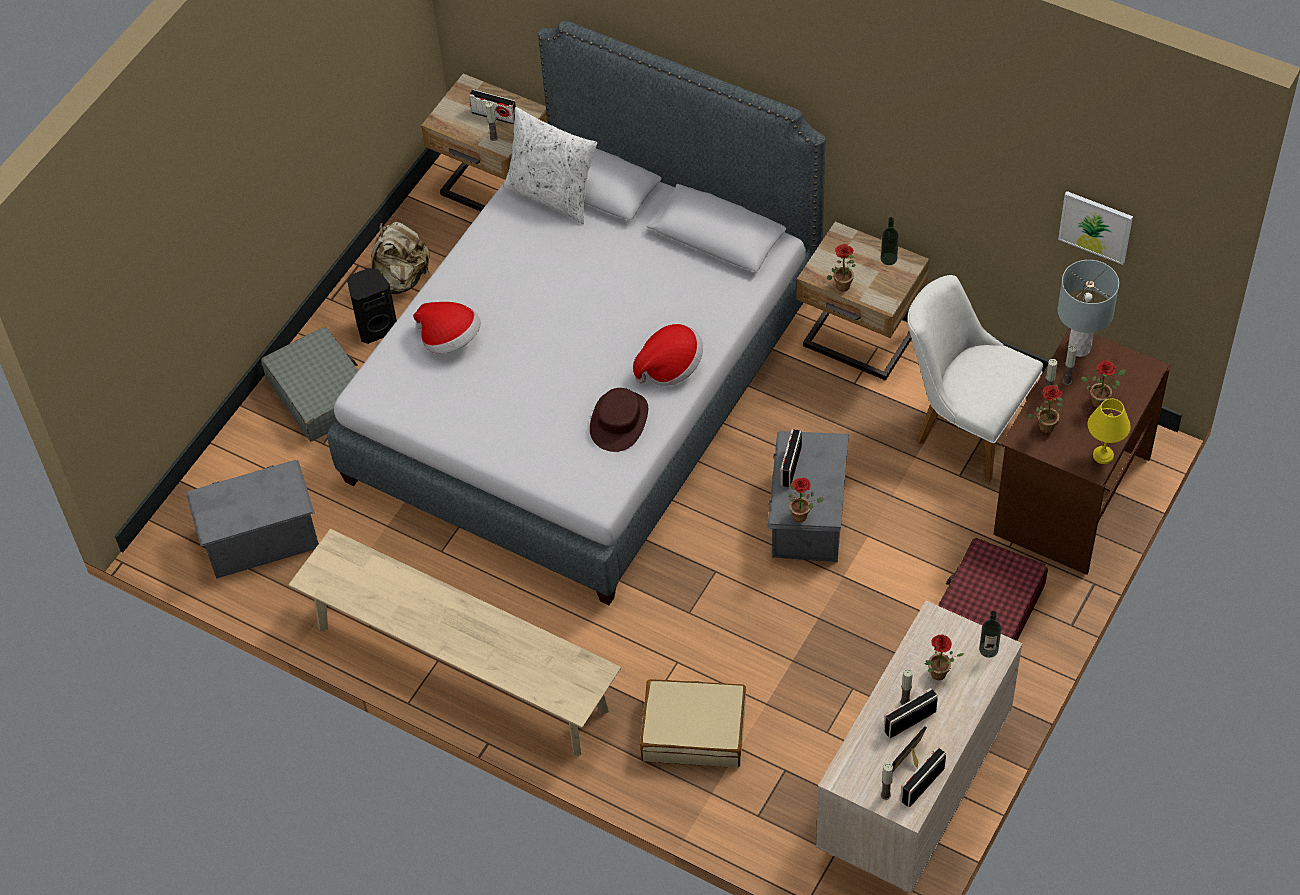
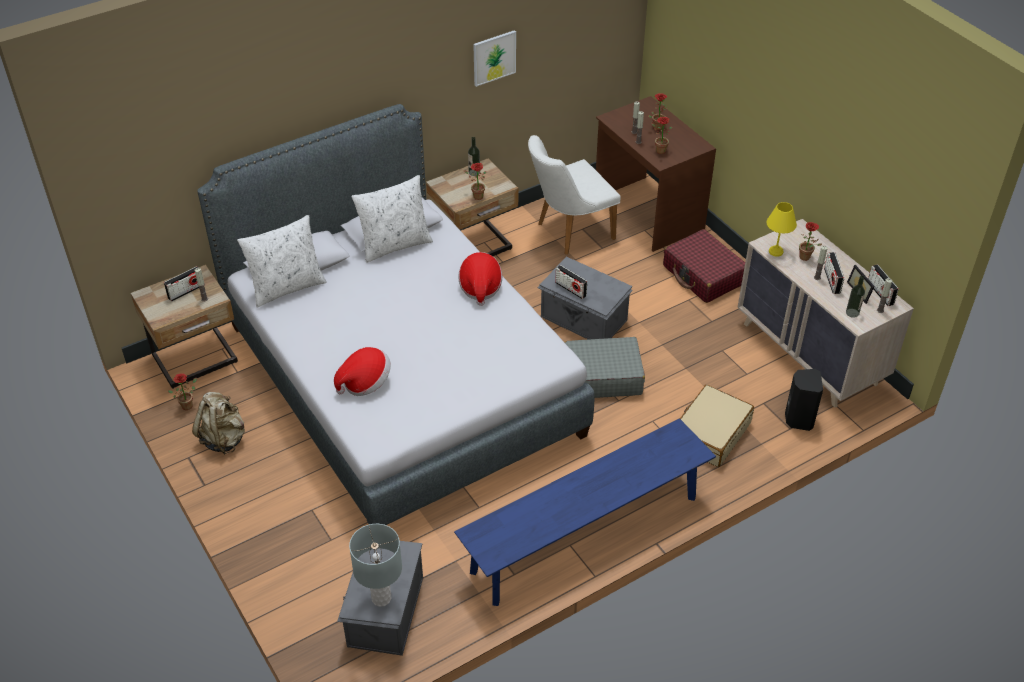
camera: 65 degrees left, 10 degrees down
grey suitcase [261,326,358,442] -> grey suitcase moved to [564,337,645,398]
beige bench [289,529,621,756] -> blue bench [454,418,716,606]
black speaker [347,268,397,344] -> black speaker moved to [785,369,823,431]
brown hat [590,388,648,452] -> none
potted plant [788,477,824,522] -> potted plant moved to [168,373,197,410]
bottle [979,611,1001,658] -> bottle moved to [846,275,865,318]
picture [1058,191,1133,265] -> picture moved to [473,30,516,87]
grey table lamp [1058,260,1119,357] -> grey table lamp moved to [349,524,402,607]
yellow table lamp [1088,398,1131,464] -> yellow table lamp moved to [767,202,797,257]
none -> white pillow [351,175,433,263]

